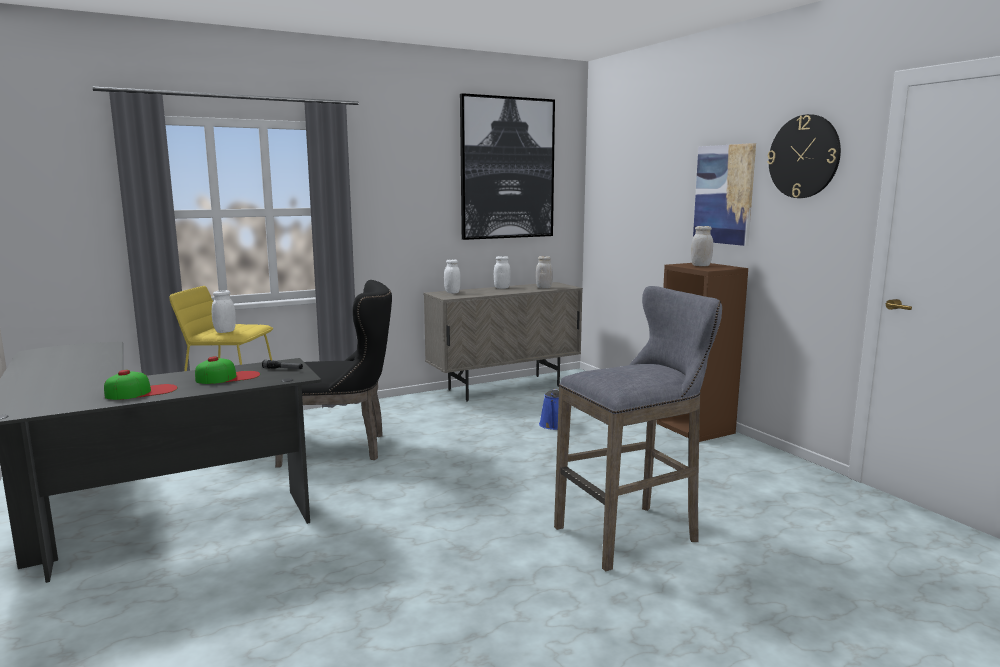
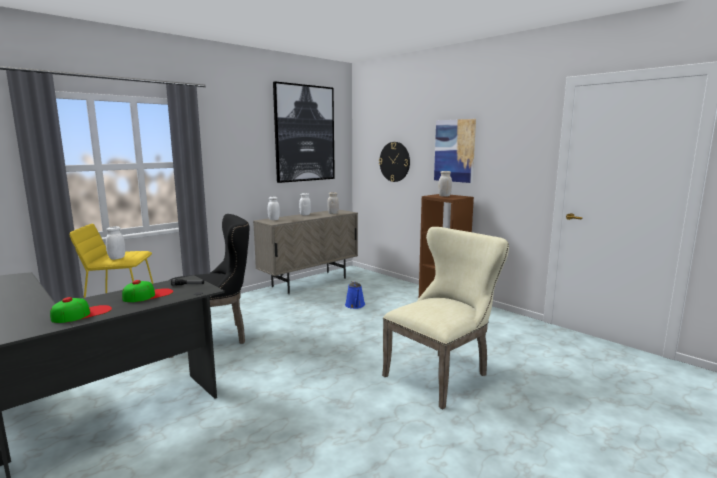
camera: 15 degrees left, 0 degrees up
grey stool [554,286,722,572] -> beige chair [382,227,509,409]
wall clock [767,114,841,198] -> wall clock moved to [379,142,410,182]

